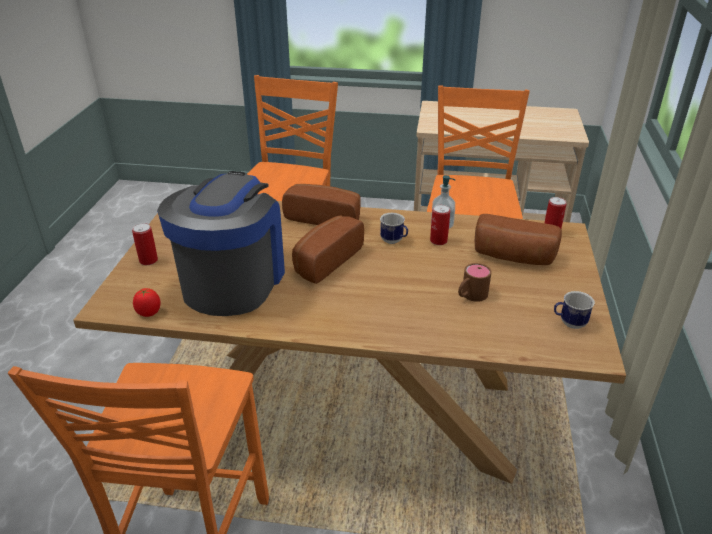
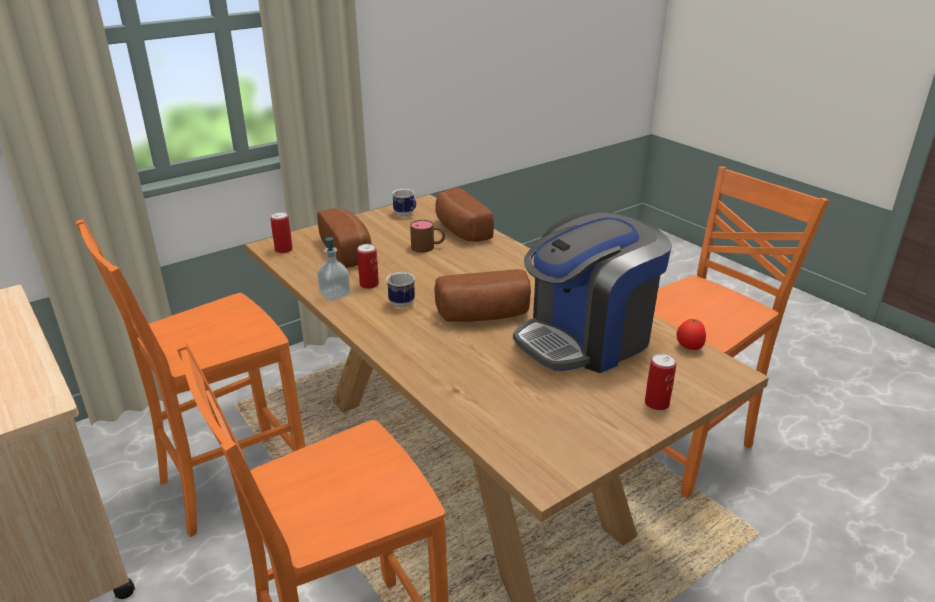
camera: 135 degrees left, 5 degrees down
bread [282,184,361,225] -> bread moved to [435,188,494,242]

